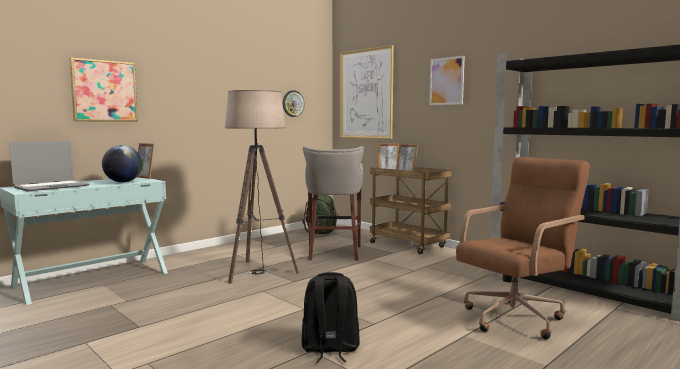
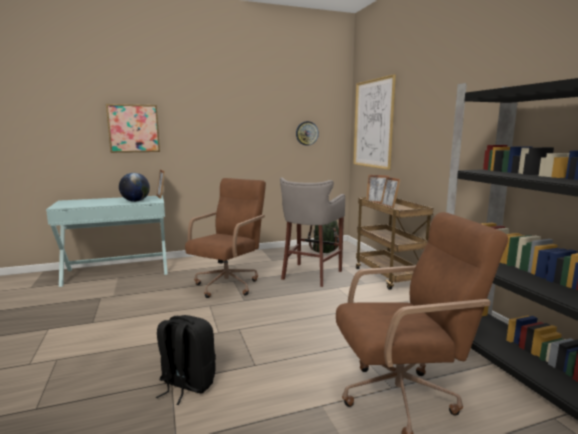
camera: 25 degrees right, 5 degrees up
laptop [9,141,90,191] -> none
floor lamp [225,90,299,284] -> brown office chair [185,178,266,298]
picture [429,56,465,105] -> none

